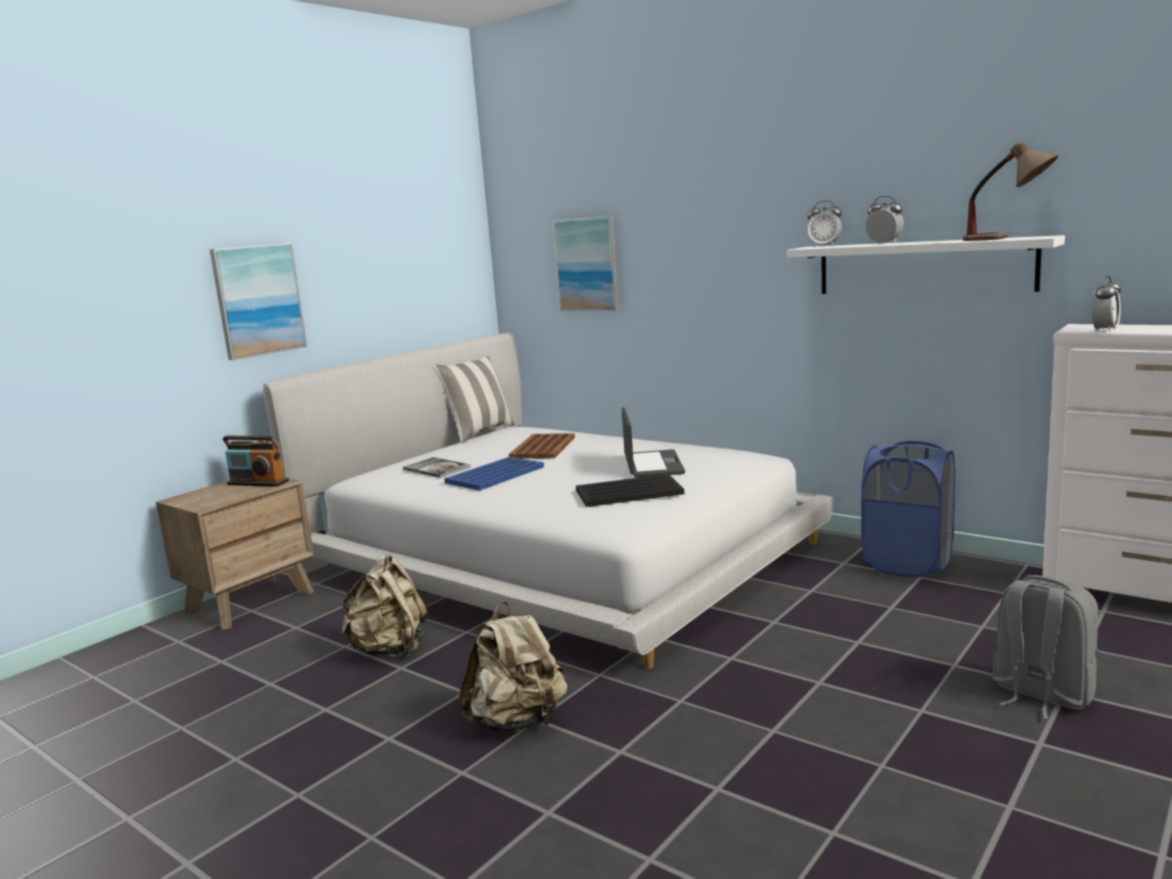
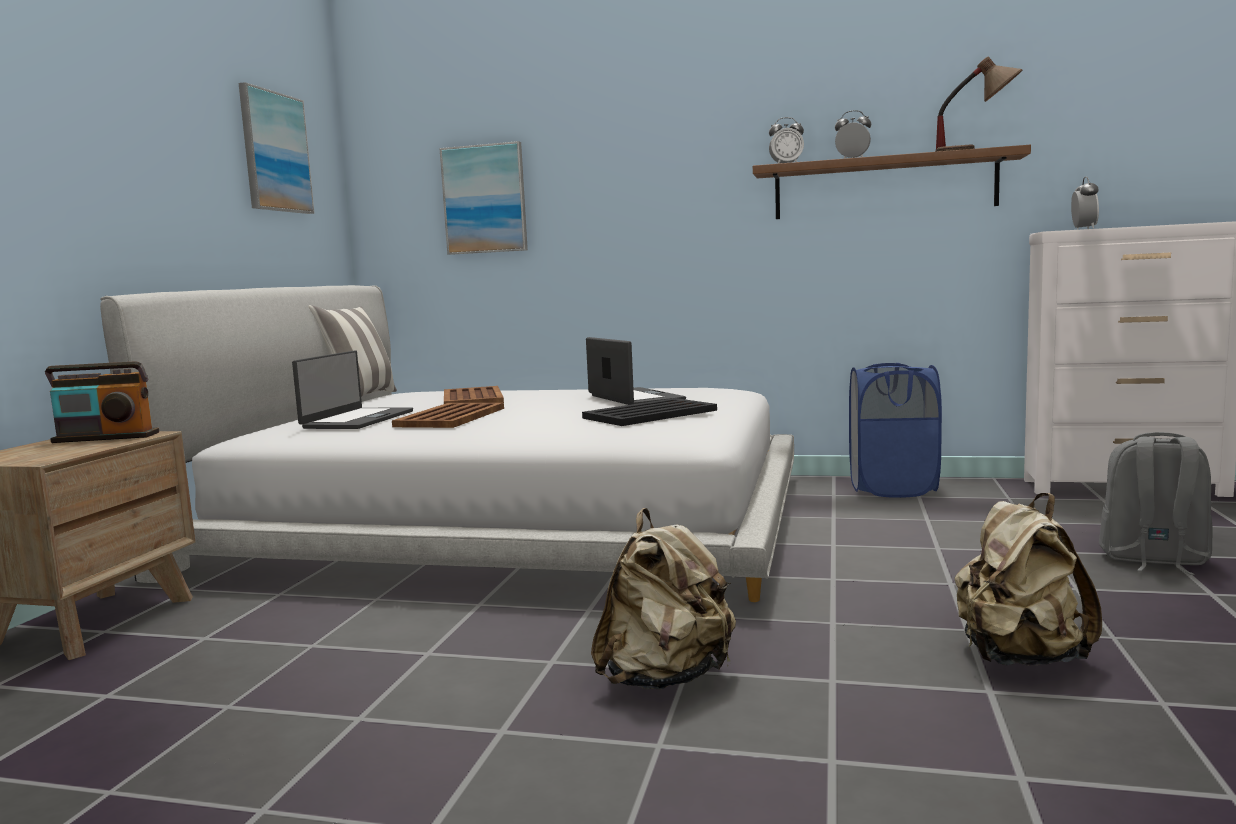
camera: 25 degrees left, 5 degrees down
picture [210,243,307,360] -> picture moved to [238,82,314,214]
beige backpack [340,555,427,657] -> beige backpack moved to [954,493,1102,666]
book [403,457,471,478] -> laptop [292,350,413,429]
blue tray [445,457,544,491] -> brown tray [392,403,504,428]
white shelf [787,235,1065,294] -> brown shelf [753,145,1031,219]

